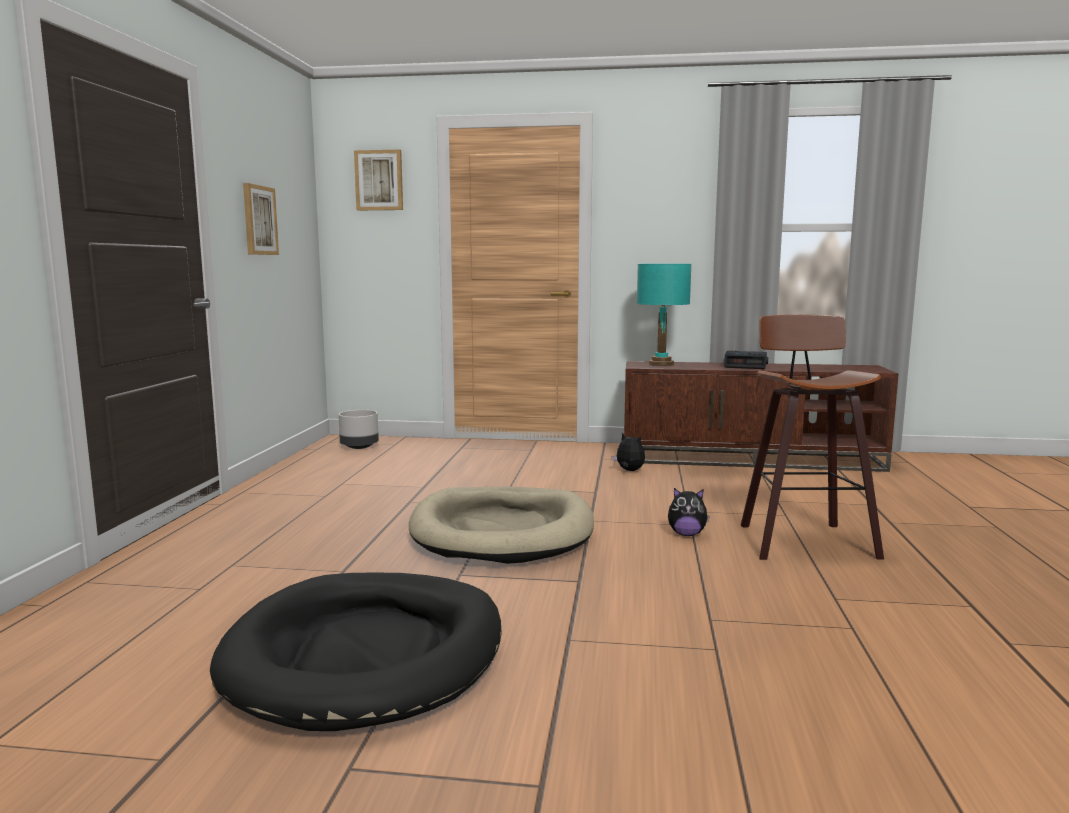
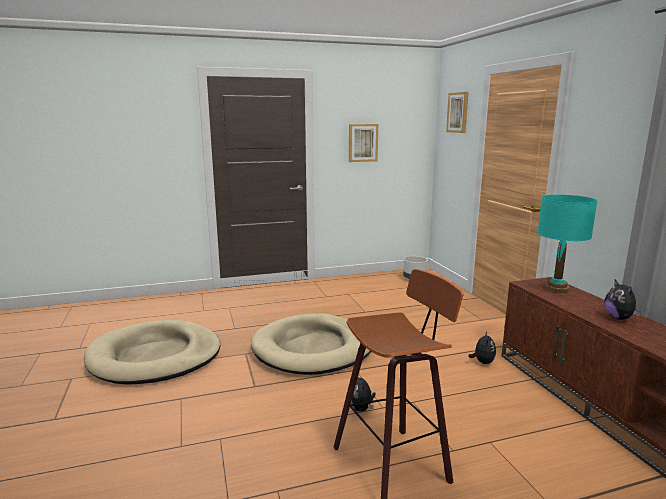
camera: 65 degrees right, 5 degrees up
black dog bed [210,573,502,731] -> beige dog bed [84,320,220,385]
alarm clock [724,350,768,369] -> plush toy [604,279,641,320]

